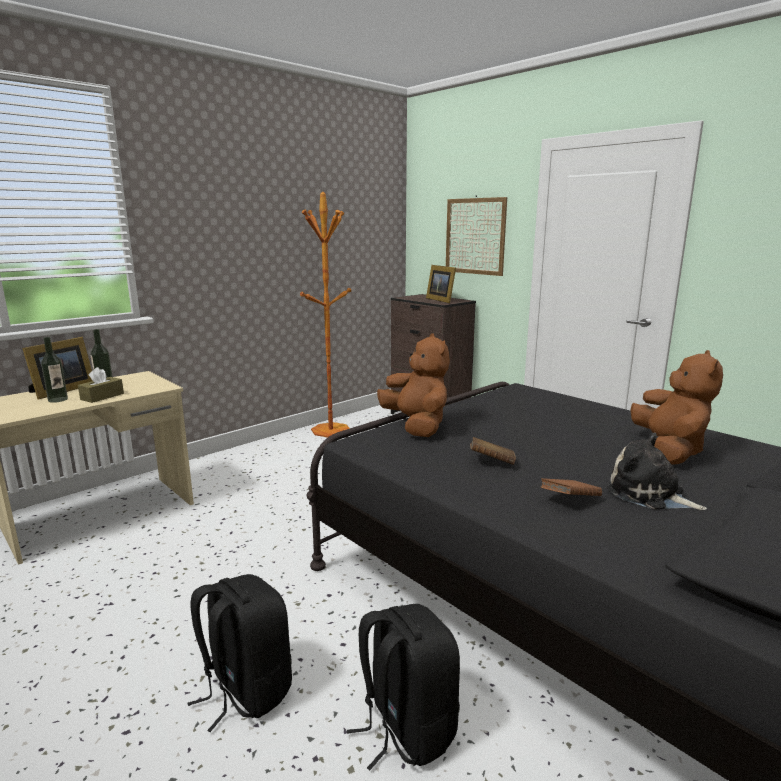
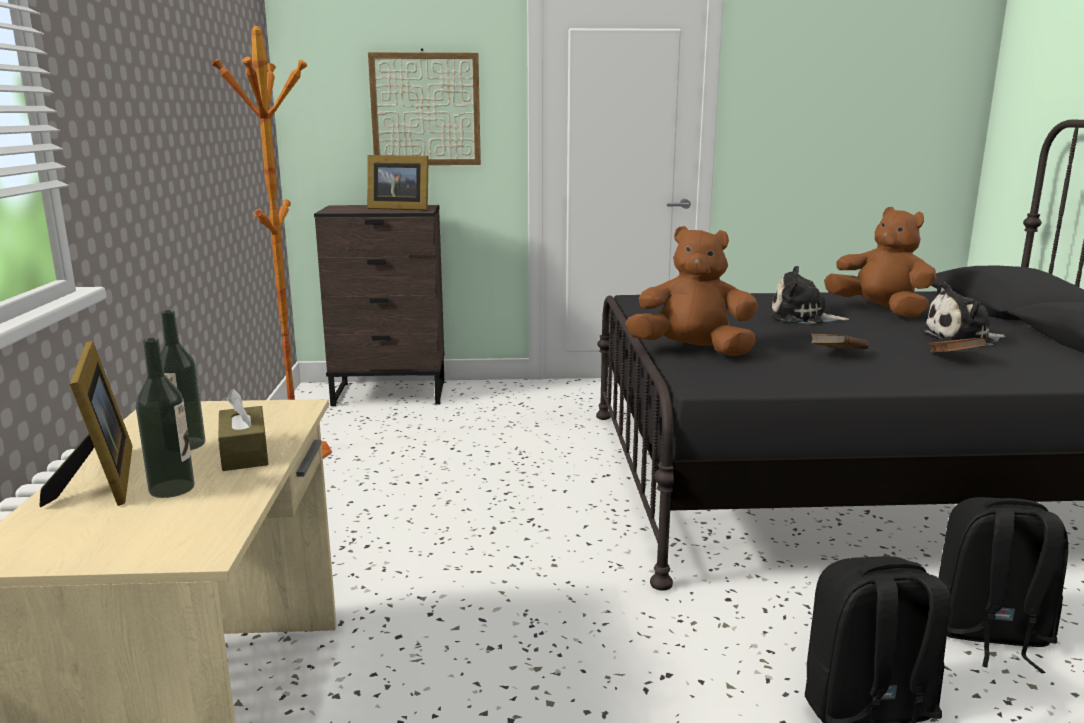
camera: 50 degrees left, 0 degrees up
none -> plush toy [771,266,849,324]

